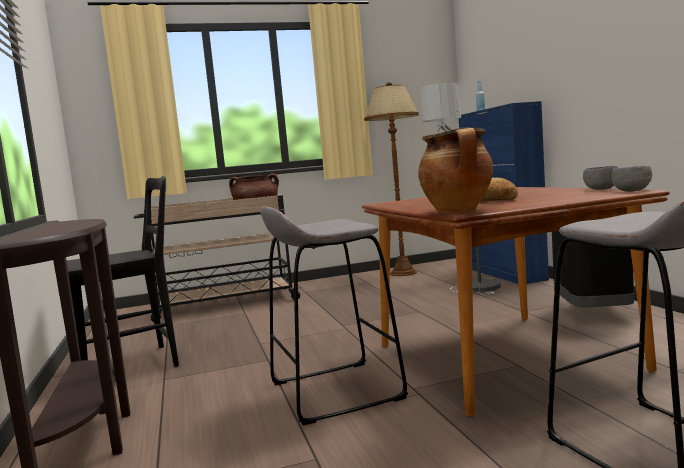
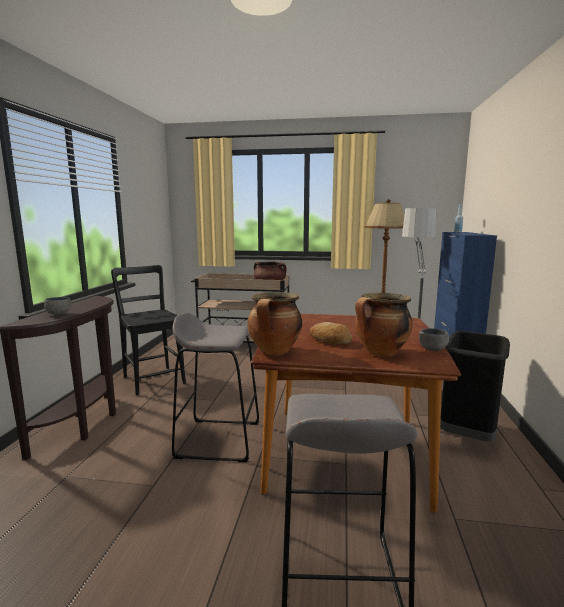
camera: 25 degrees right, 5 degrees up
black chair [67,176,179,367] -> black chair turned 120 degrees counterclockwise [111,265,186,396]
grey bowl [612,166,652,192] -> grey bowl moved to [44,297,72,315]
none -> cooking pot [355,293,413,357]

